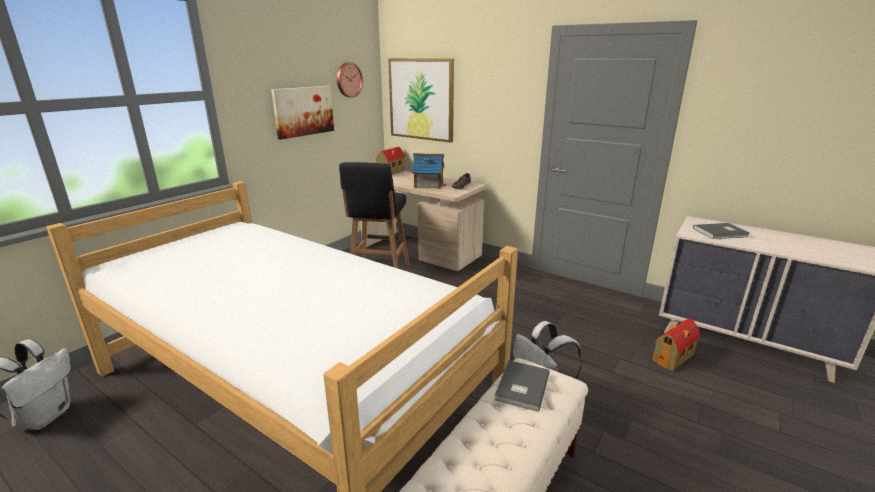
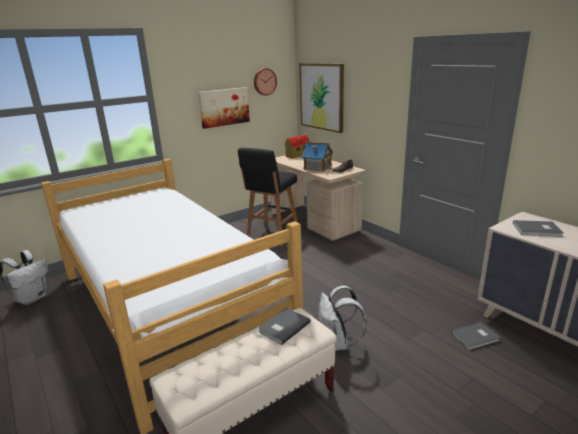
camera: 20 degrees right, 0 degrees up
toy house [652,318,700,371] -> grey book [452,323,500,350]

